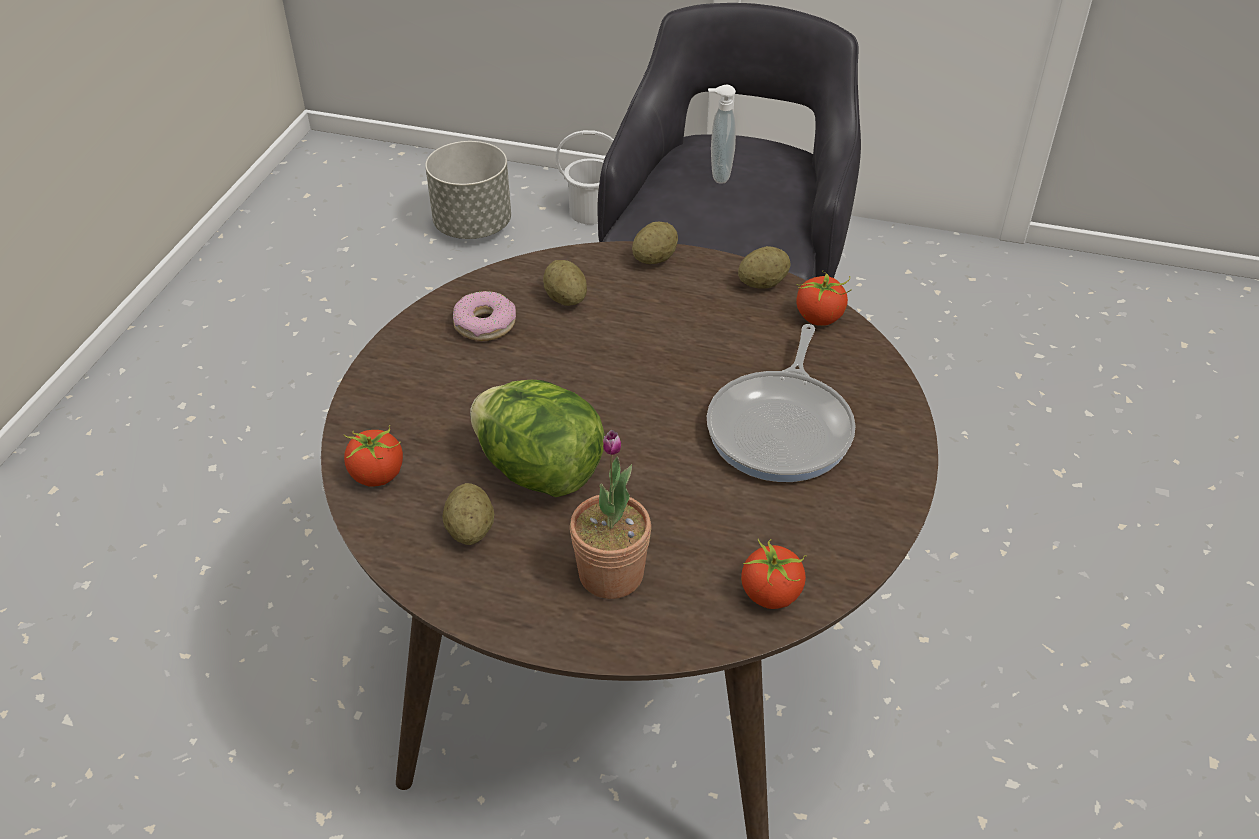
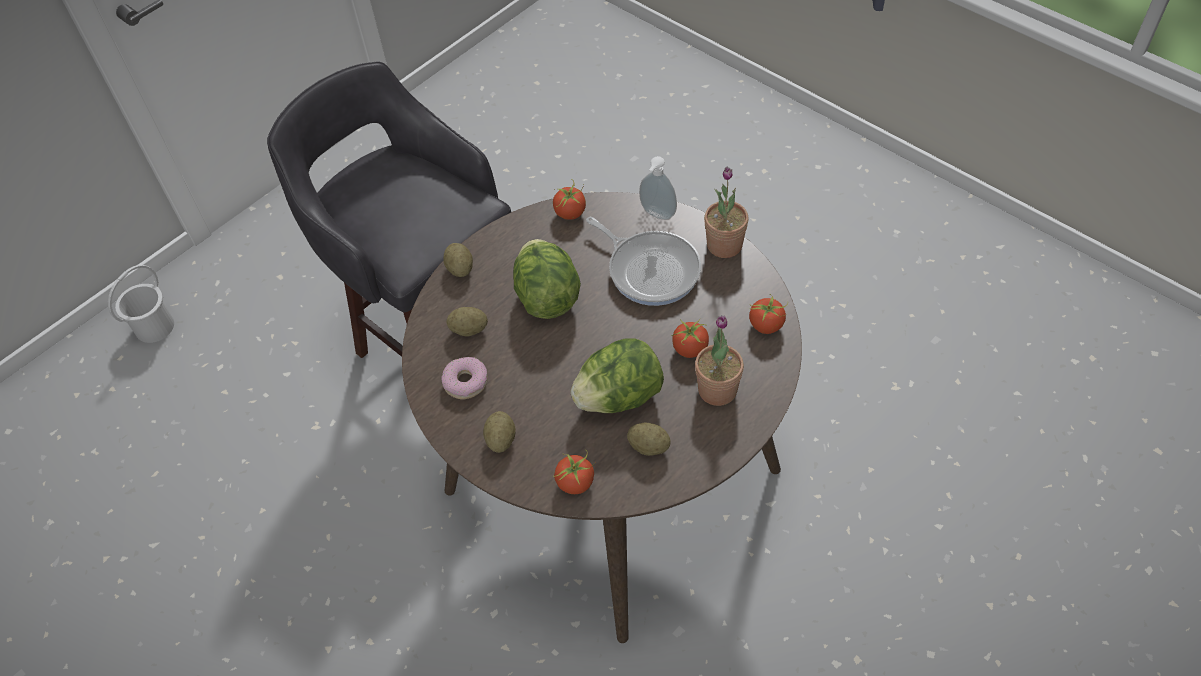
camera: 60 degrees left, 10 degrees up
grey planter [425,141,511,239] -> none
soap dispenser [708,85,736,184] -> soap dispenser moved to [639,156,677,220]
potato [738,246,791,288] -> potato moved to [483,411,516,453]
none -> lettuce [513,239,581,319]
none -> tomato [671,318,709,358]
none -> potted plant [704,167,749,258]

